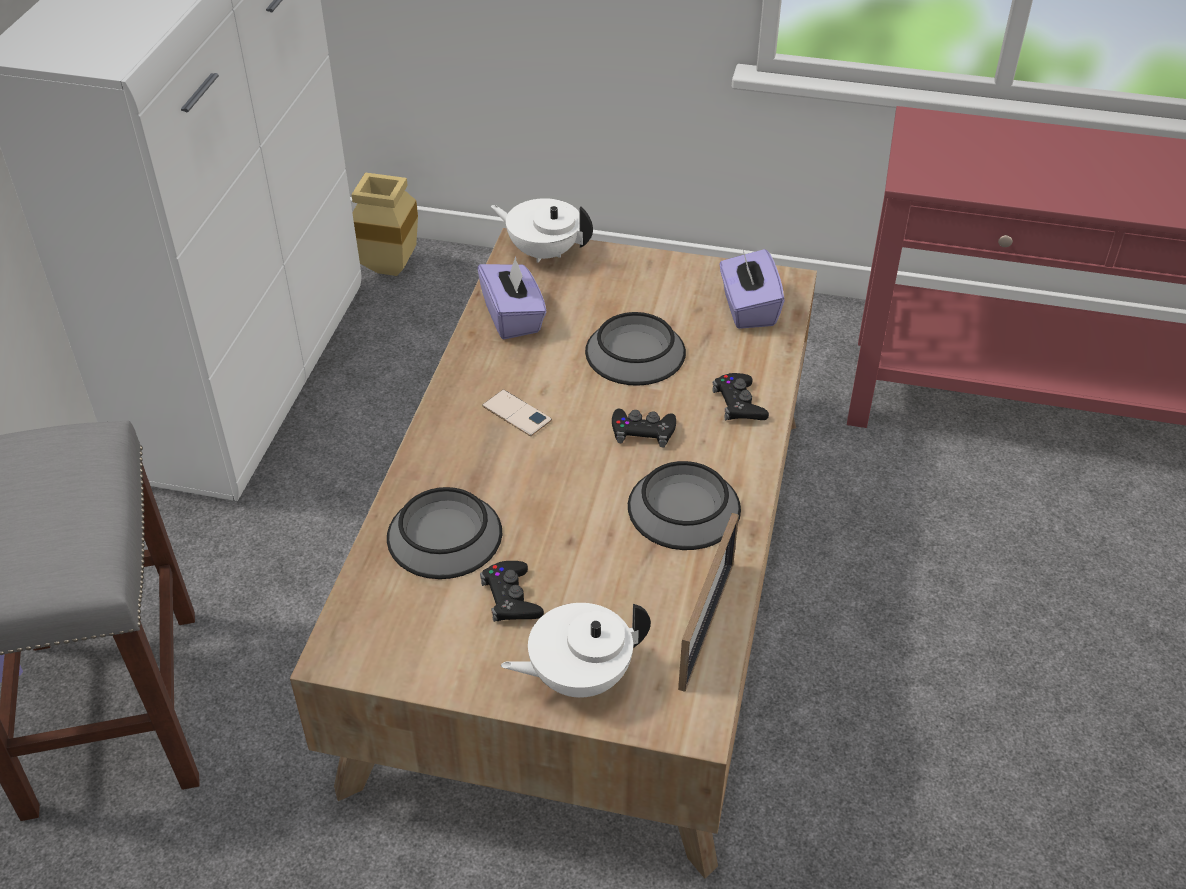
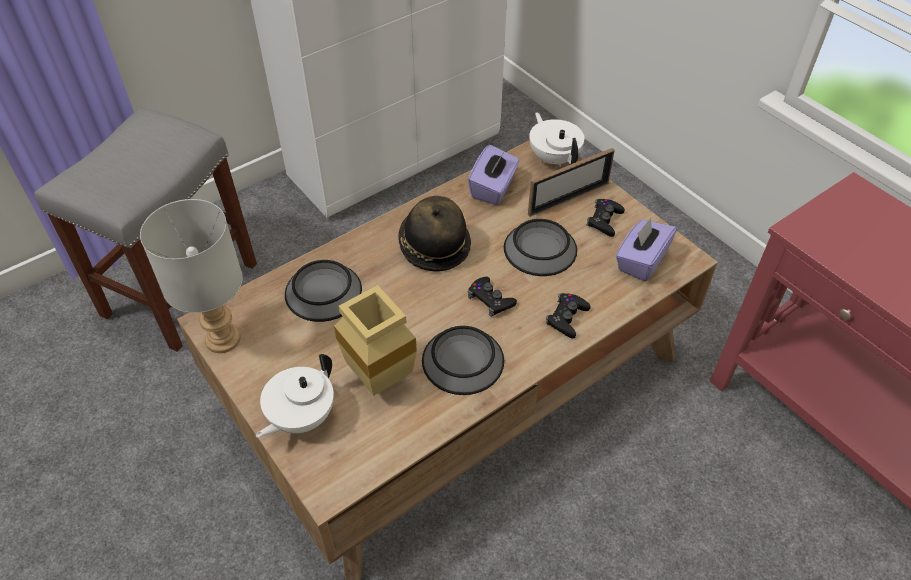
camera: 40 degrees right, 5 degrees up
beige vase [351,172,418,276] -> beige vase moved to [334,285,417,396]
black game controller [480,561,544,622] -> black game controller moved to [586,199,625,237]
phone [482,389,552,436] -> hat [398,196,471,272]
white teapot [501,603,651,698] -> white teapot turned 75 degrees counterclockwise [256,354,334,437]
picture frame [678,513,739,692] -> picture frame moved to [528,148,615,217]
none -> grey table lamp [140,199,243,353]

